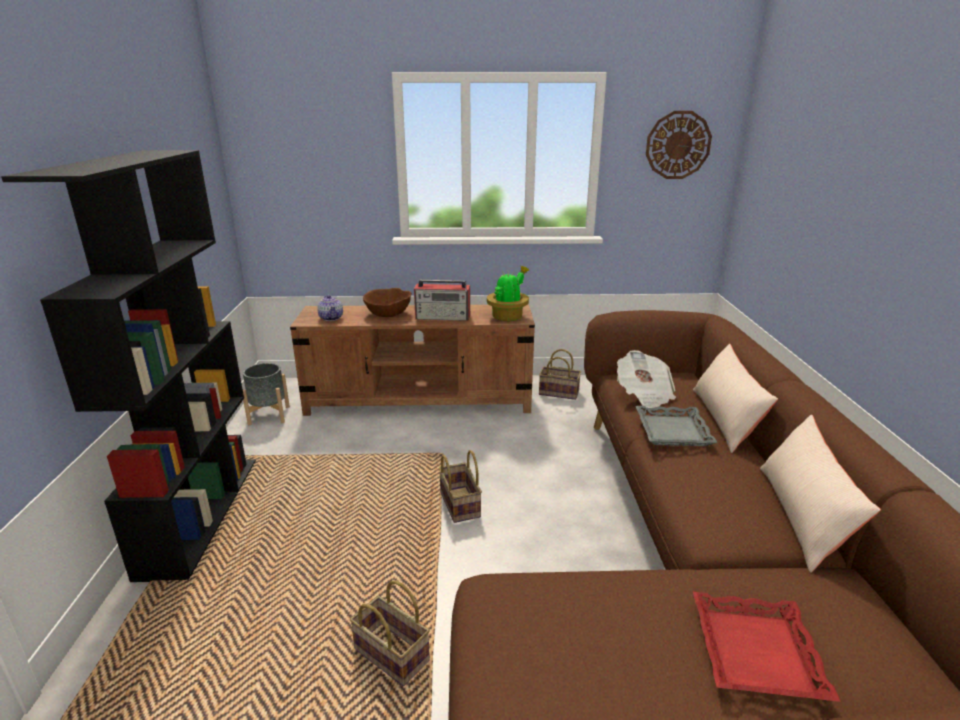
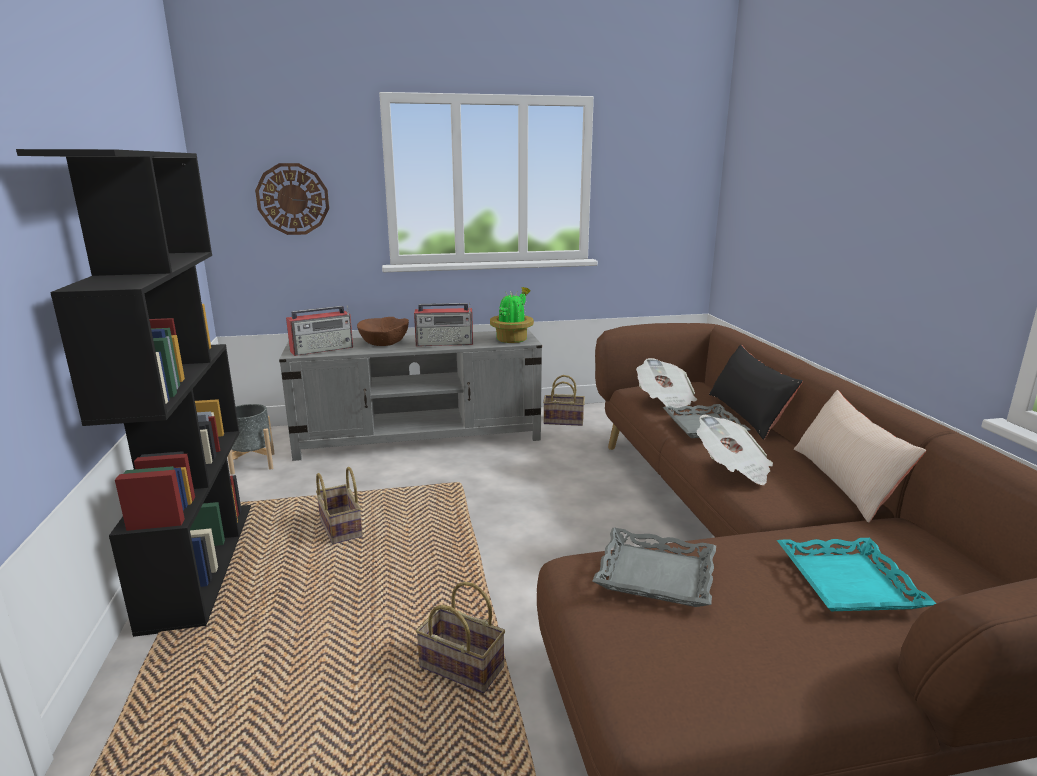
camera: 10 degrees left, 5 degrees down
brown tv stand [290,304,535,416] -> grey tv stand [279,329,542,461]
teapot [317,295,343,321] -> radio [286,305,353,356]
basket [439,450,482,523] -> basket moved to [316,467,363,544]
wall clock [646,111,712,179] -> wall clock moved to [255,163,329,235]
beige pillow [693,344,778,453] -> black pillow [709,345,803,440]
red tray [693,592,841,702] -> turquoise tray [777,538,936,611]
none -> grey tray [592,528,716,607]
none -> newspaper [697,415,773,485]

